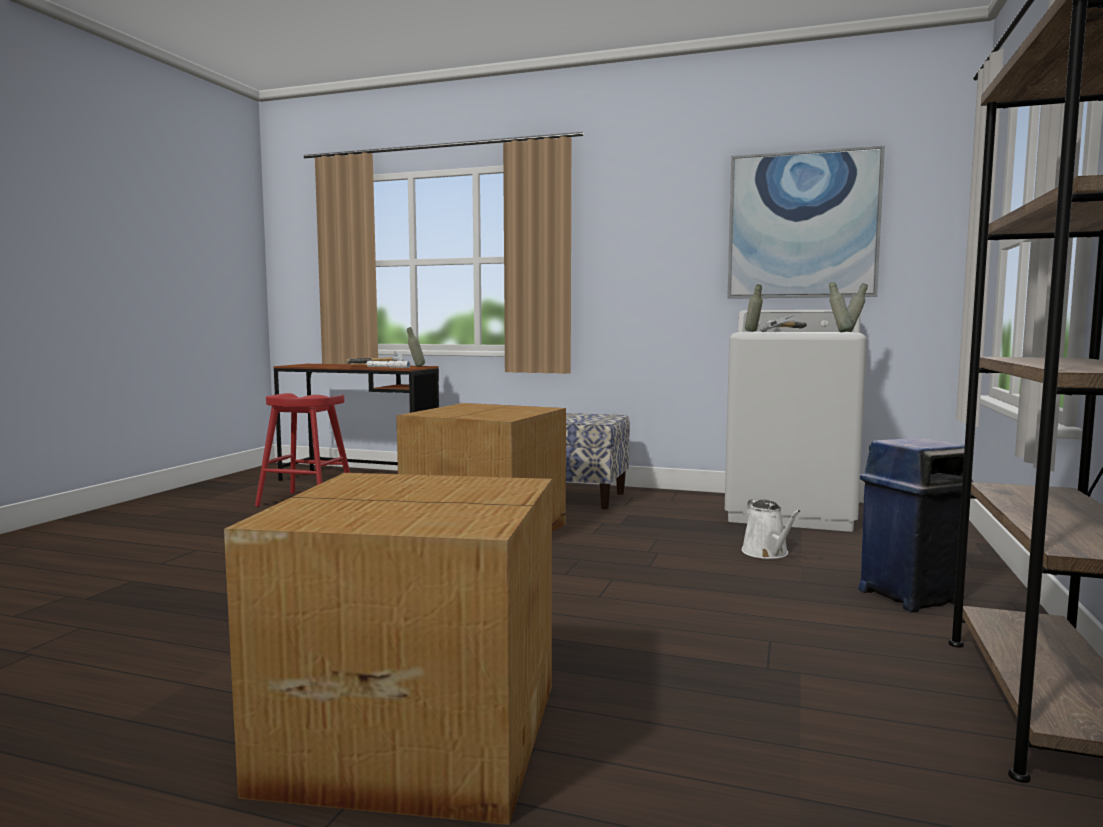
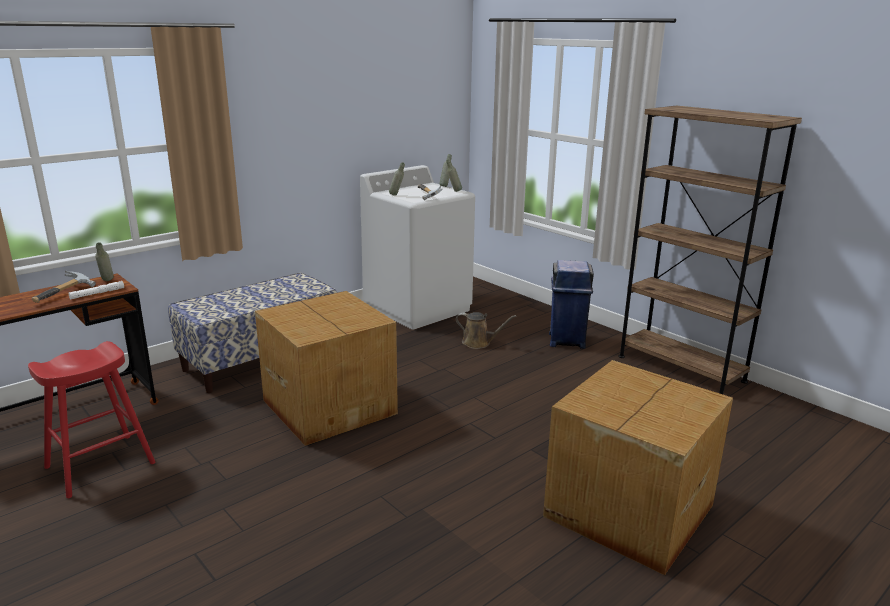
camera: 60 degrees left, 15 degrees up
picture [727,146,885,299] -> none
white watering can [742,499,801,559] -> brown watering can [456,312,517,349]

